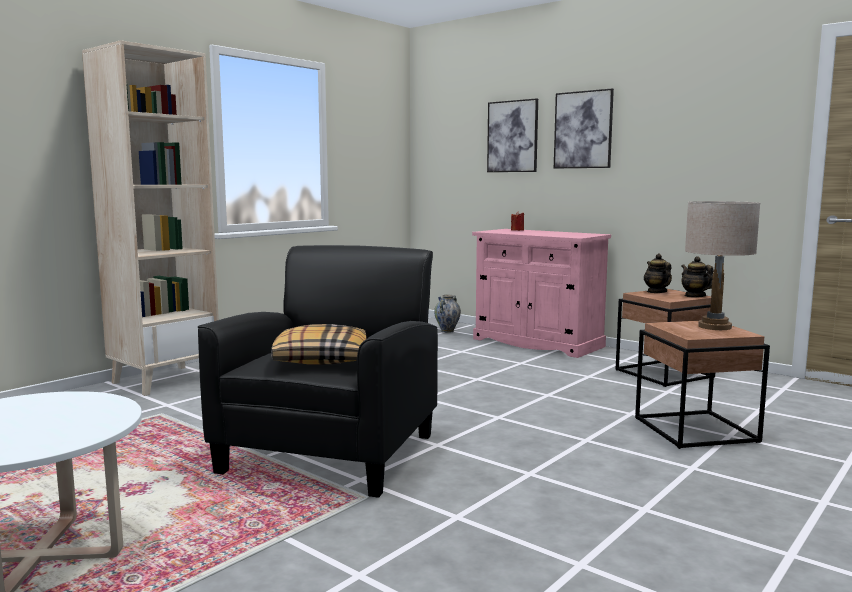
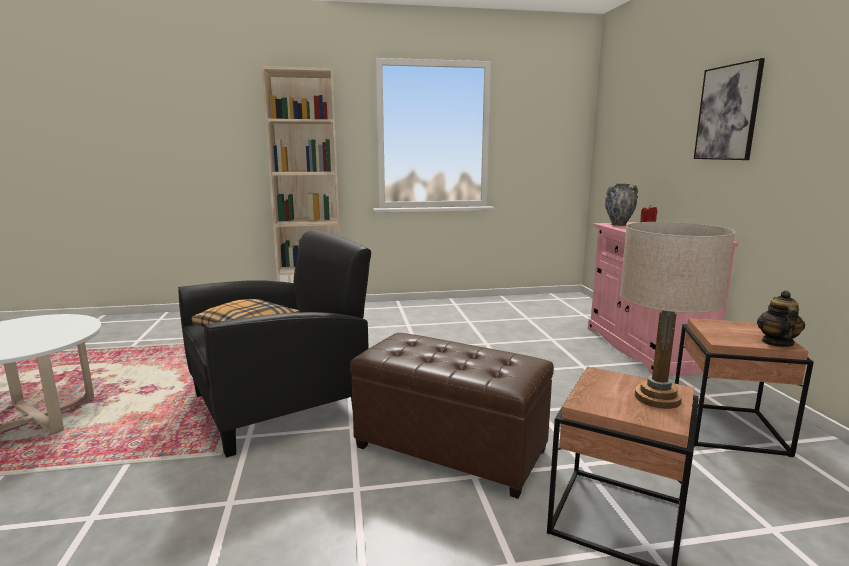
camera: 40 degrees right, 5 degrees up
vase [434,295,461,333] -> vase moved to [605,183,638,226]
picture [487,98,538,172] -> none
teapot [644,254,672,293] -> none
none -> brown ottoman [350,333,554,499]

